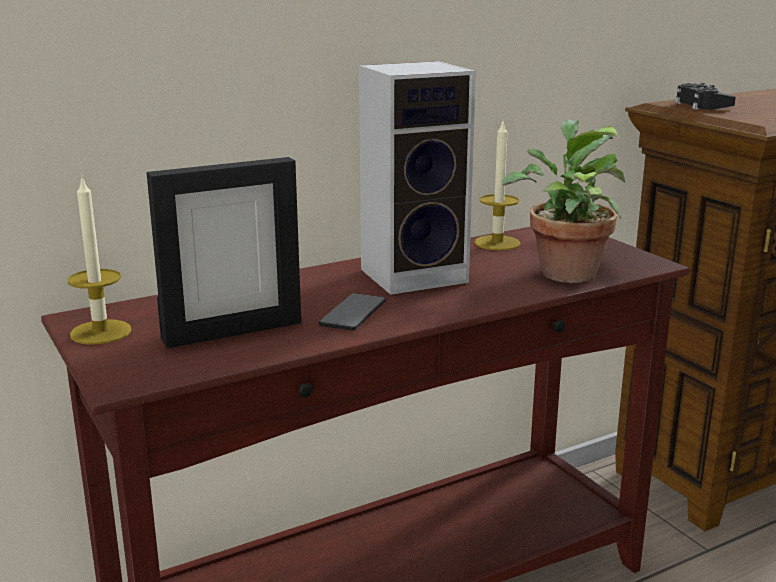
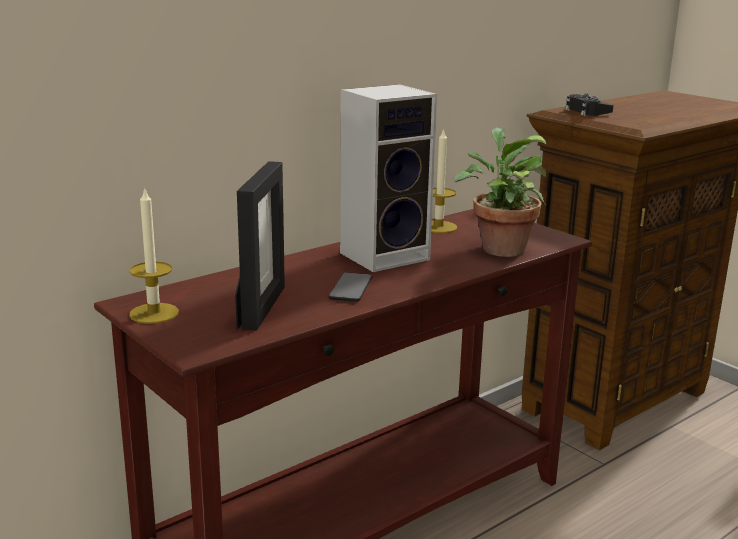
camera: 10 degrees left, 0 degrees up
picture frame [146,157,301,348] -> picture frame turned 45 degrees counterclockwise [235,161,285,331]

